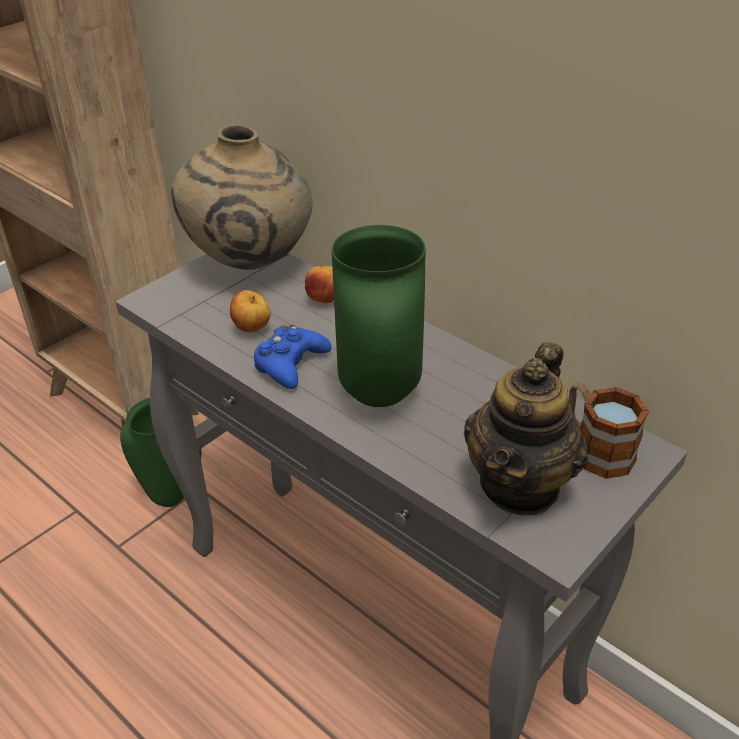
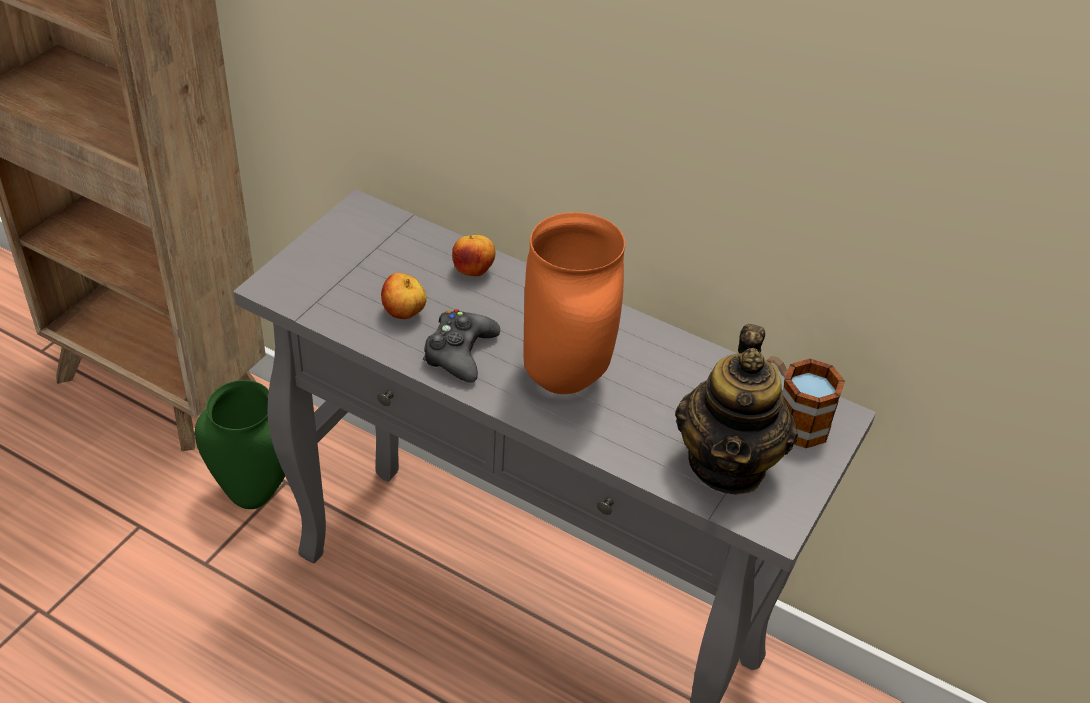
camera: 15 degrees left, 5 degrees up
beige vase [171,124,312,270] -> none
blue game controller [254,325,331,389] -> black game controller [423,309,500,383]
green vase [332,225,426,407] -> orange vase [523,212,625,394]

